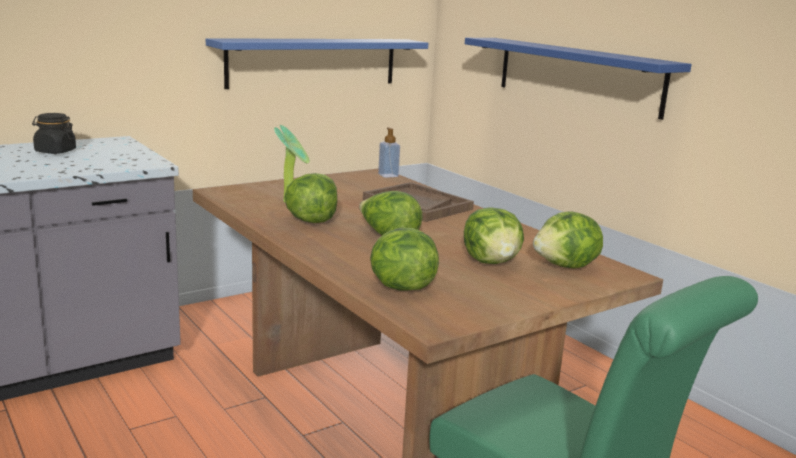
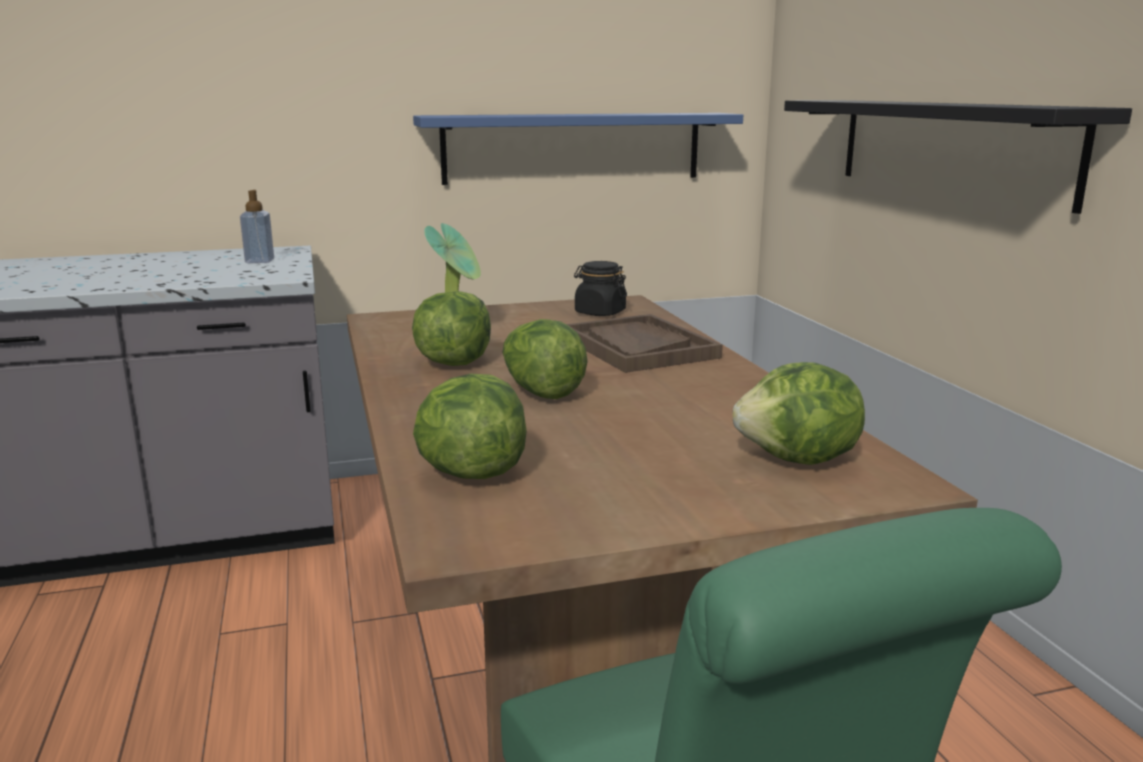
camera: 20 degrees right, 0 degrees up
black jar [32,113,76,154] -> black jar moved to [574,261,627,316]
soap dispenser [378,127,400,178] -> soap dispenser moved to [240,190,274,263]
lettuce [464,207,524,264] -> none
blue shelf [465,38,692,120] -> black shelf [784,100,1132,214]

